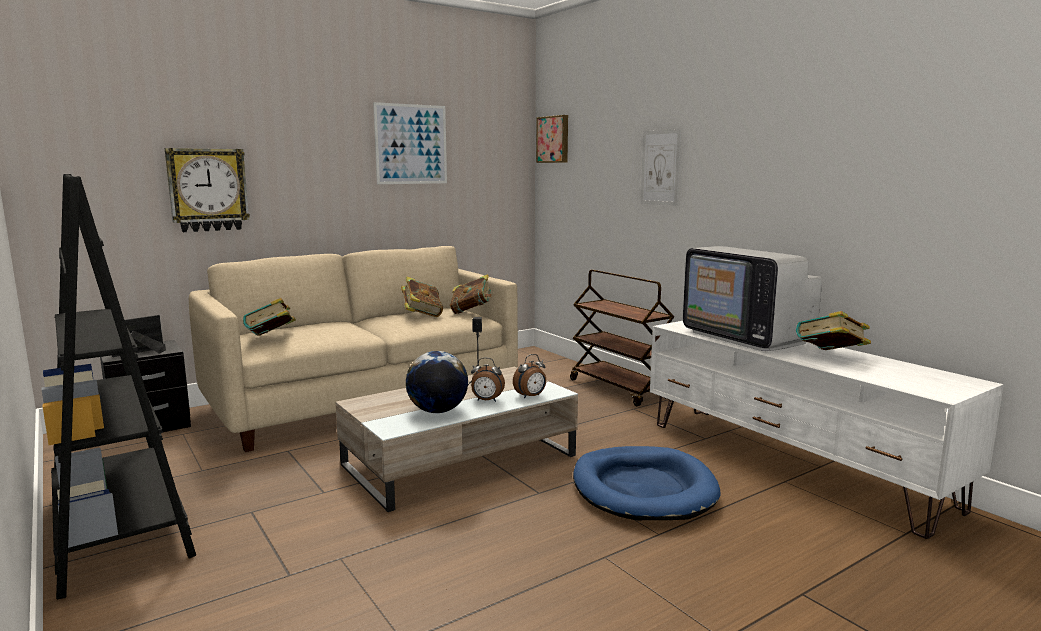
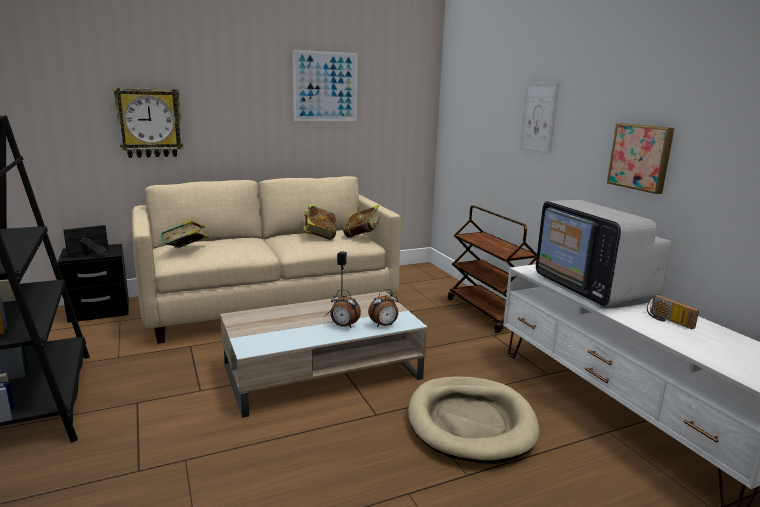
camera: 10 degrees right, 5 degrees up
globe [406,351,468,413] -> none
picture [536,115,568,163] -> picture moved to [607,123,674,194]
blue dog bed [573,446,721,521] -> beige dog bed [408,376,540,464]
book [796,311,871,350] -> radio [647,295,699,329]

